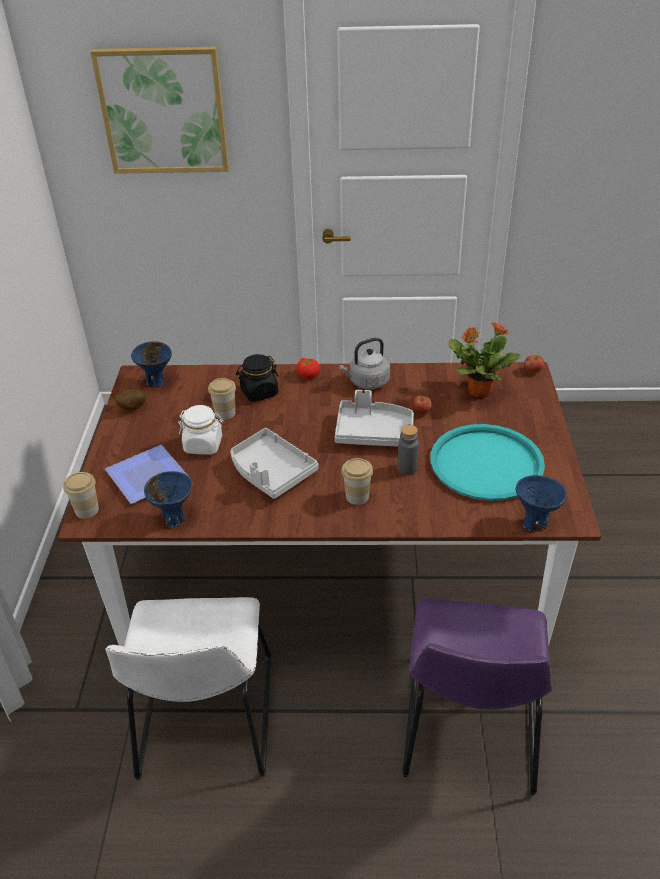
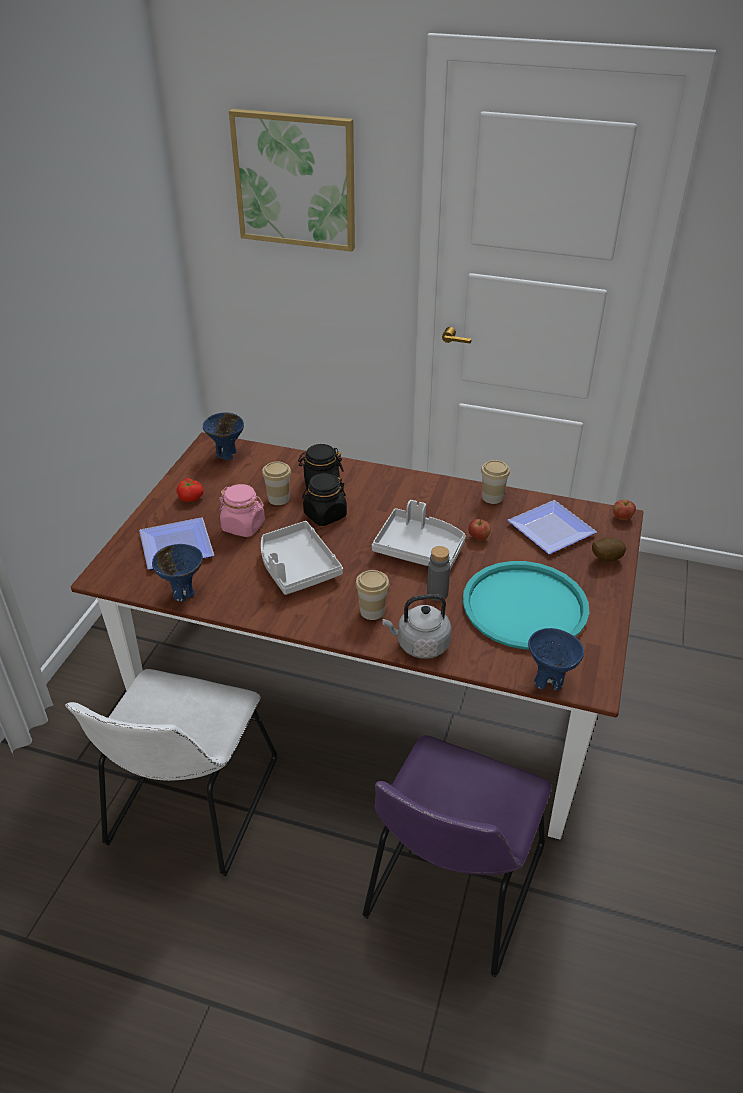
camera: 15 degrees right, 0 degrees up
cup [63,472,99,519] -> cup moved to [481,460,510,504]
potato [114,389,146,410] -> potato moved to [592,537,626,562]
white jar [178,405,224,455] -> pink jar [219,484,265,537]
tomato [297,358,321,380] -> tomato moved to [177,478,204,502]
grey kettle [339,338,390,389] -> grey kettle moved to [382,594,451,658]
potted plant [449,321,521,398] -> plate [507,500,597,554]
none -> black jar [302,473,347,526]

